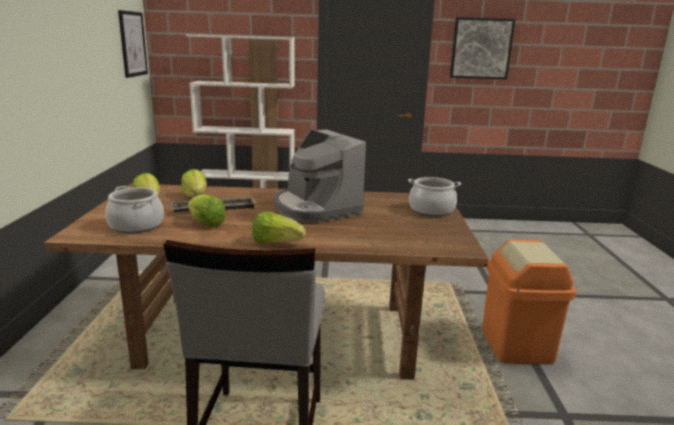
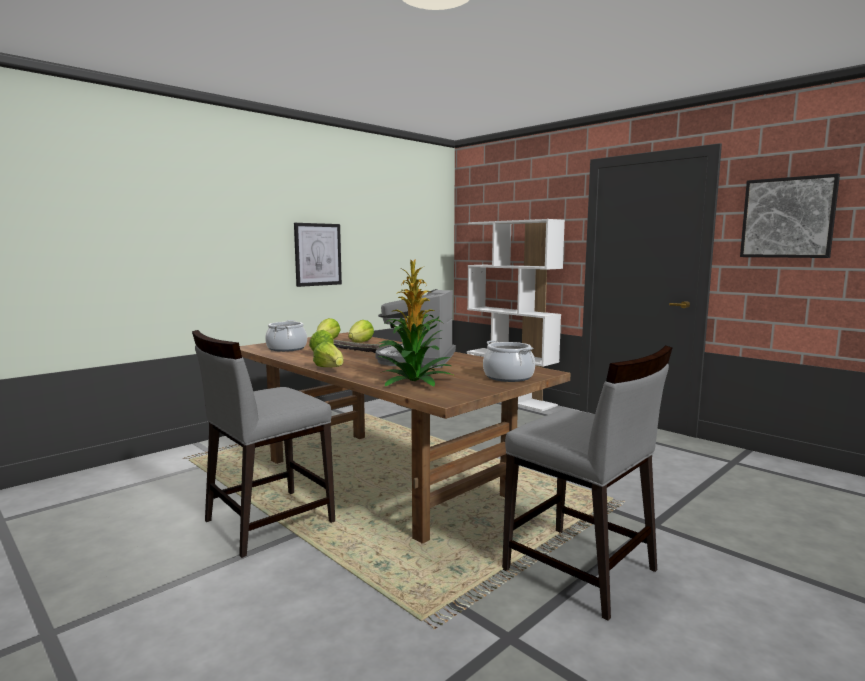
camera: 45 degrees right, 10 degrees down
picture [118,10,148,78] -> picture moved to [294,223,342,287]
orange trash can [482,239,576,364] -> grey chair [502,346,672,620]
none -> potted plant [377,260,455,386]

